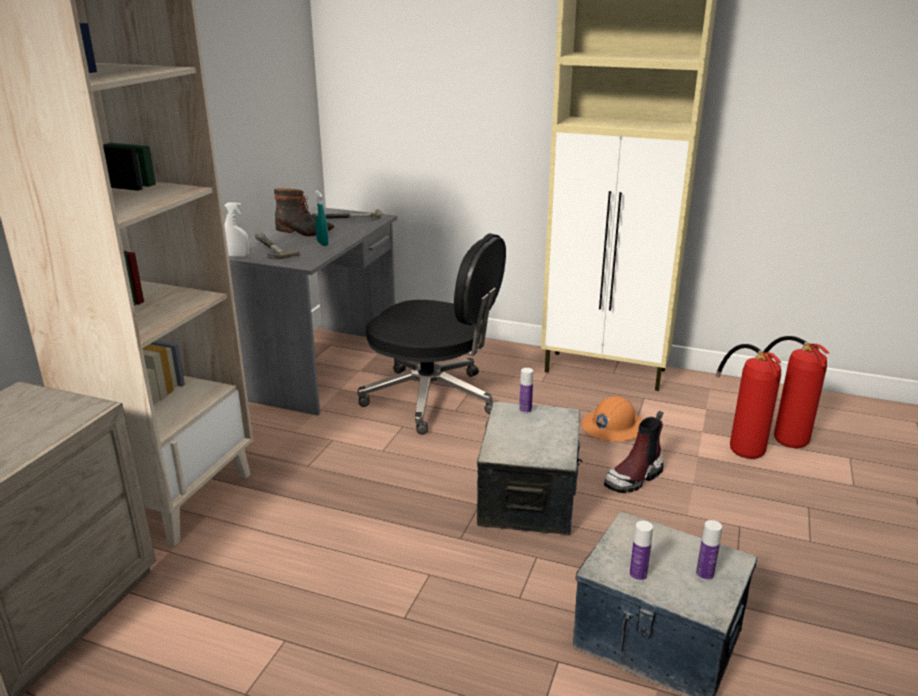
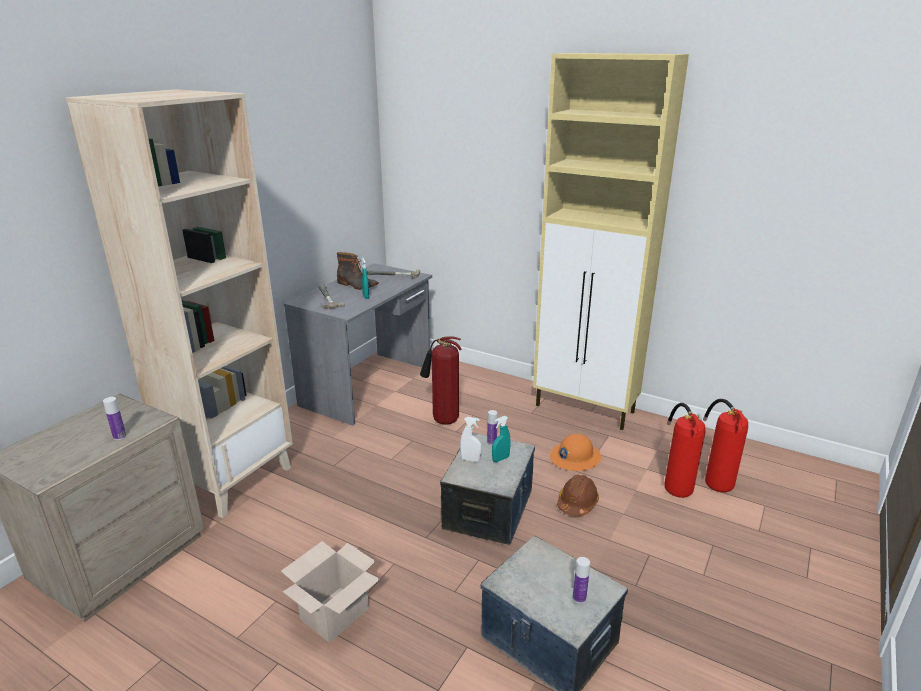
camera: 10 degrees right, 0 degrees up
white spray bottle [224,202,249,257] -> white spray bottle moved to [460,417,482,462]
black office chair [357,233,506,435] -> fire extinguisher [420,336,462,425]
boot [604,411,664,493] -> brown hard hat [557,475,599,516]
bottle [629,521,653,581] -> bottle moved to [103,397,126,440]
none -> cardboard box [281,541,380,643]
none -> turquoise spray bottle [492,416,511,462]

